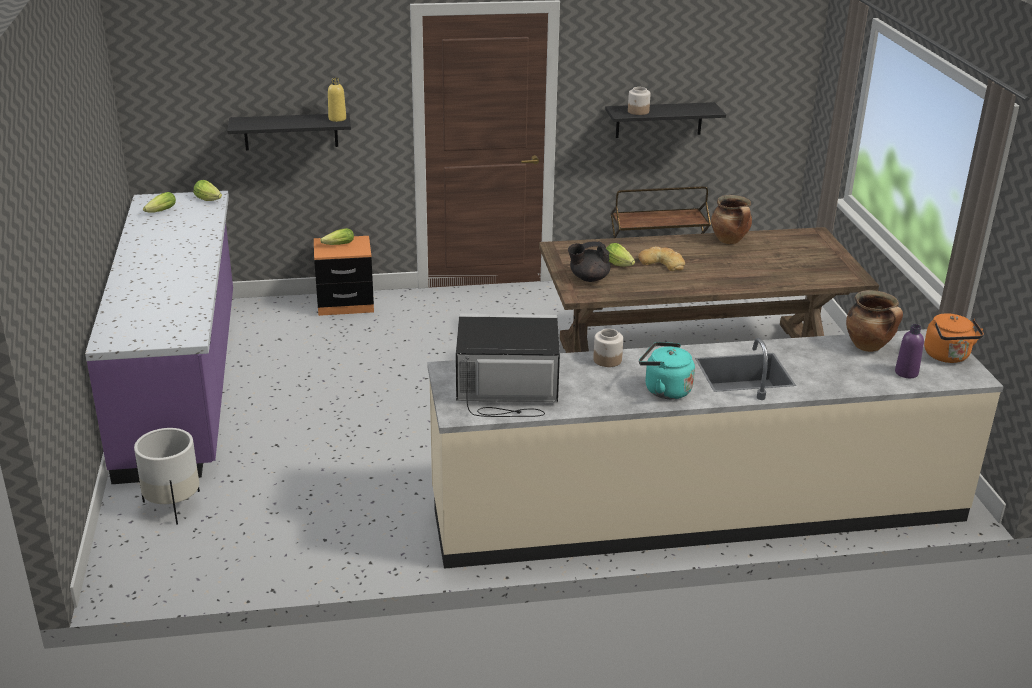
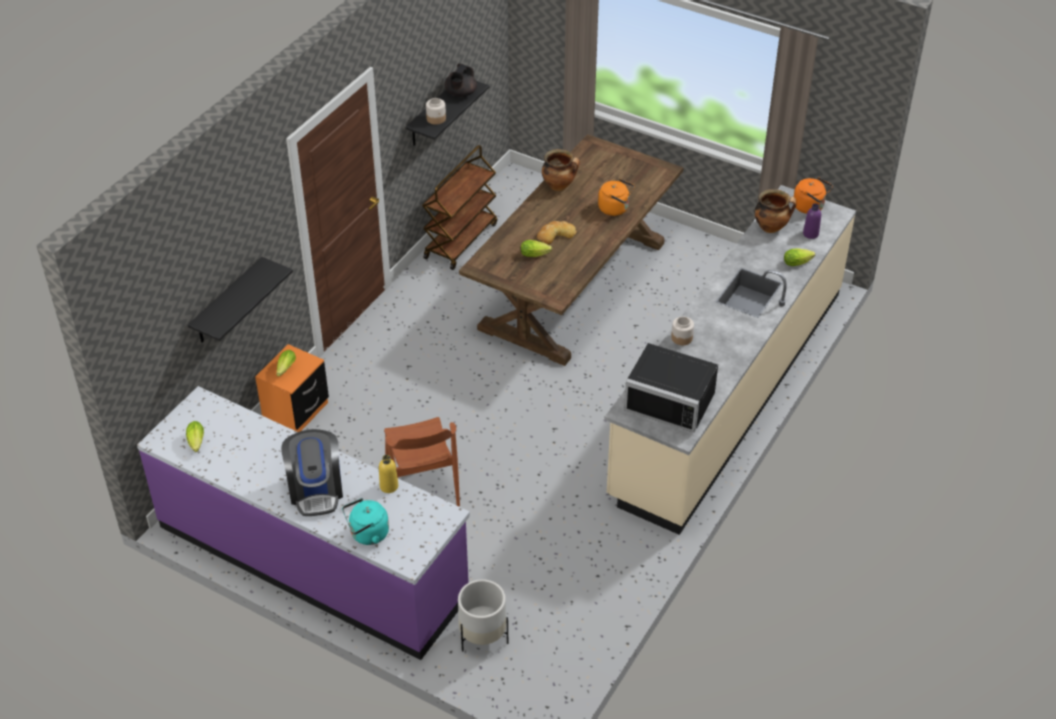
camera: 50 degrees left, 15 degrees up
lettuce [193,180,222,201] -> lettuce moved to [784,248,815,266]
yellow bottle [328,78,346,122] -> yellow bottle moved to [379,455,398,493]
black microwave [456,314,560,417] -> black microwave turned 105 degrees counterclockwise [624,343,718,433]
black teapot [568,241,610,282] -> black teapot moved to [445,64,477,97]
turquoise kettle [639,342,695,399] -> turquoise kettle moved to [342,498,389,545]
none -> coffee machine [281,429,343,516]
none -> brown chair [384,417,460,507]
none -> orange kettle [598,179,635,216]

